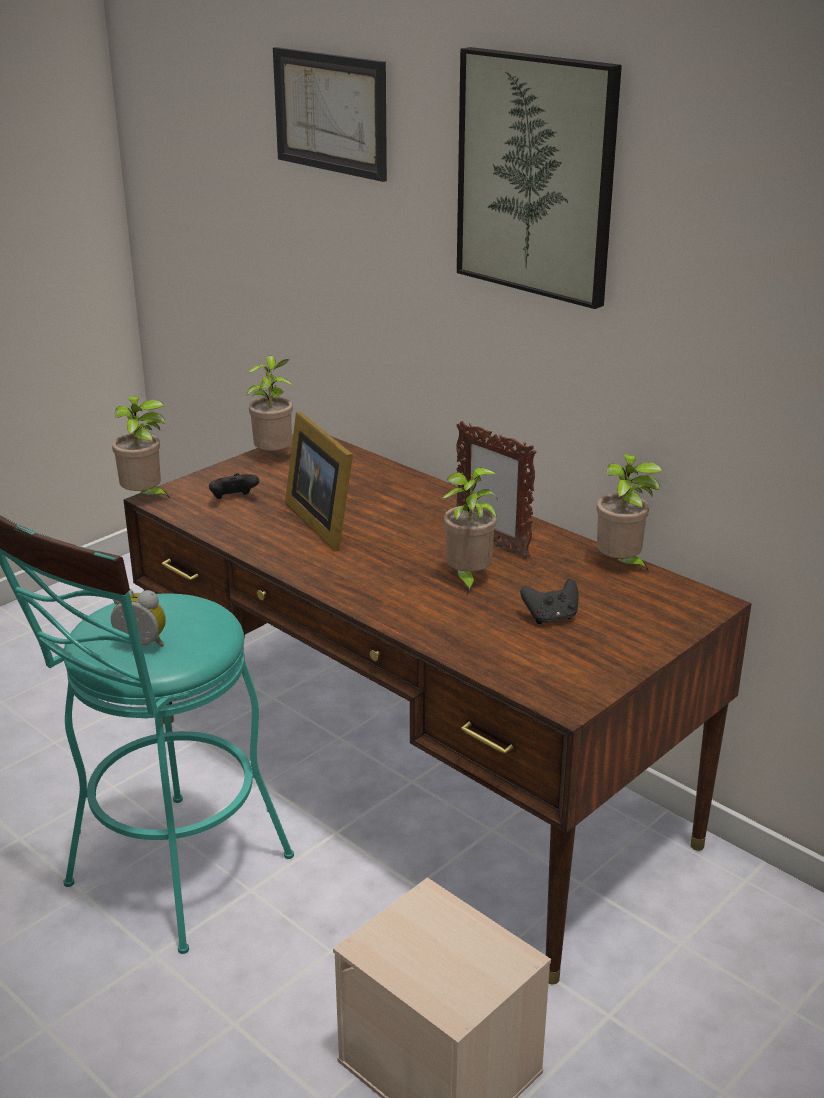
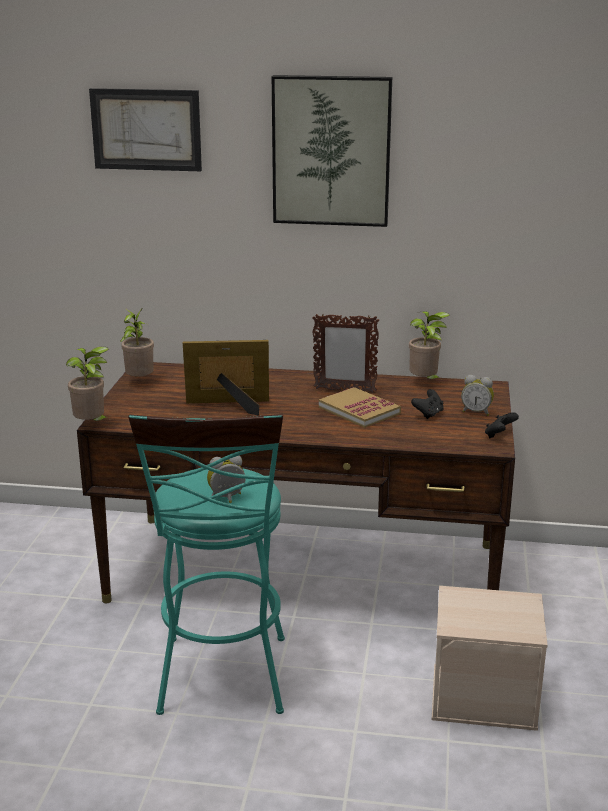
camera: 35 degrees left, 5 degrees down
black game controller [209,473,259,499] -> black game controller moved to [485,412,519,438]
picture frame [285,412,353,551] -> picture frame turned 150 degrees clockwise [183,340,269,415]
potted plant [442,467,498,594] -> book [319,387,401,428]
none -> alarm clock [461,375,494,416]

